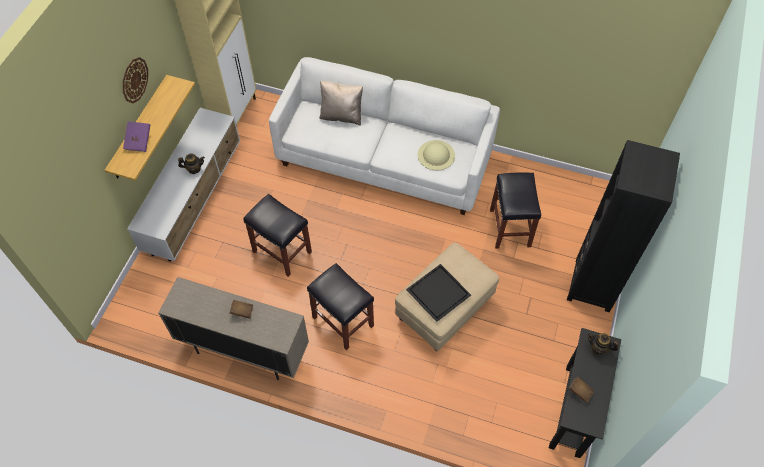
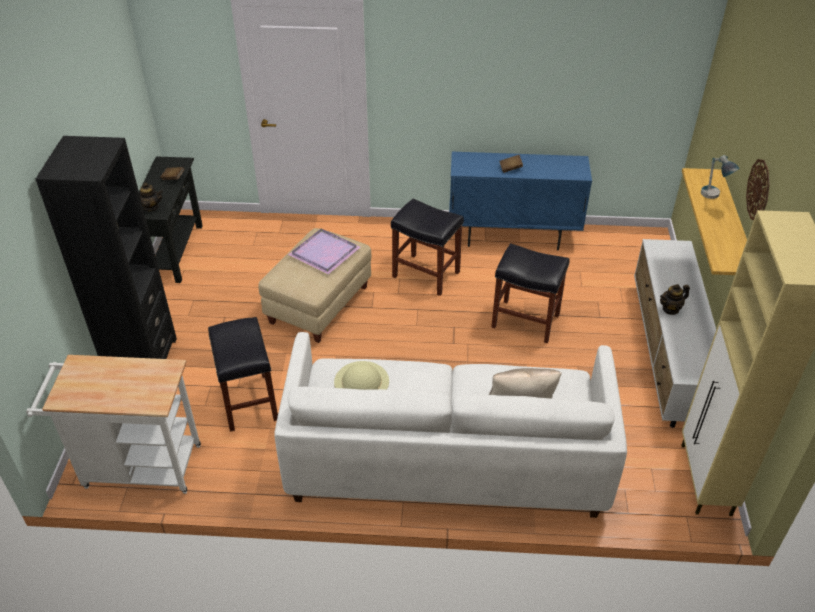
camera: 165 degrees right, 15 degrees down
purple book [123,121,150,152] -> table lamp [701,155,739,199]
beige cabinet [158,277,309,380] -> blue cabinet [449,152,592,250]
black tray [406,264,471,322] -> purple tray [288,229,360,274]
none -> white cart [26,355,201,494]

